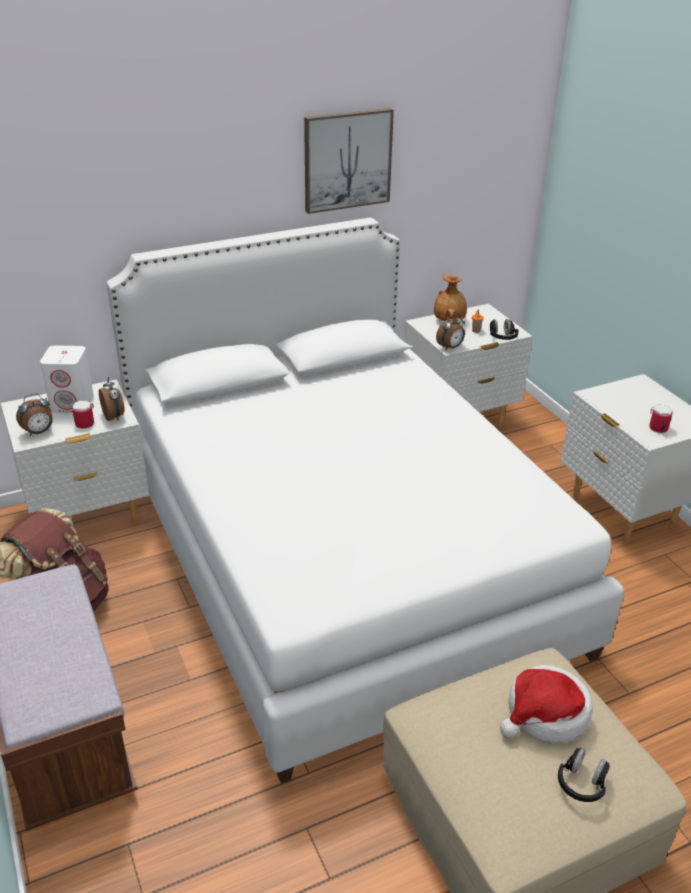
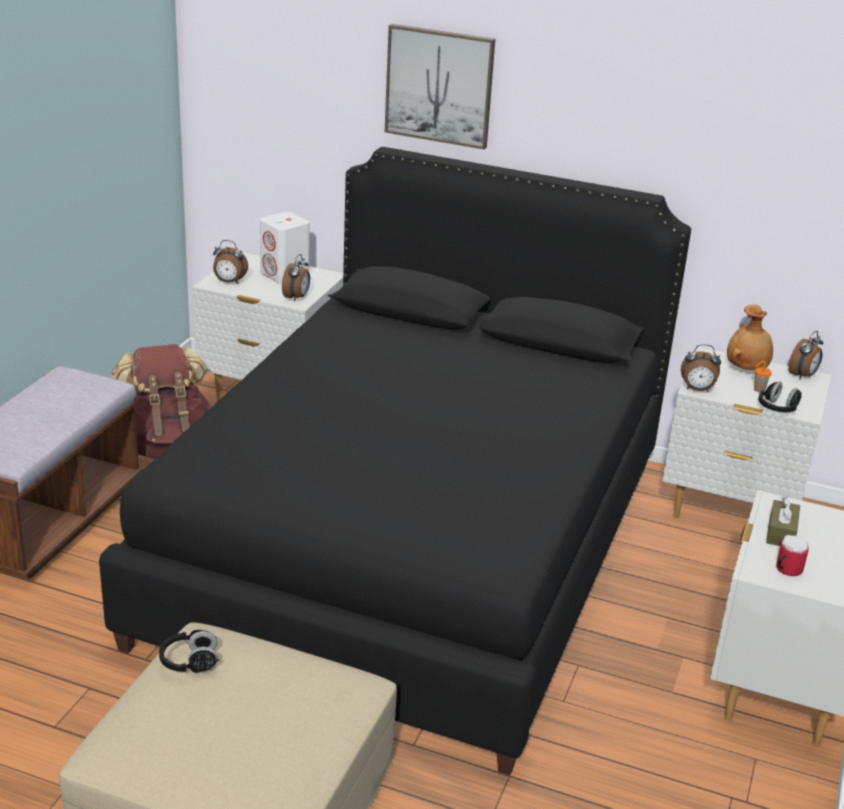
camera: 45 degrees right, 5 degrees down
mug [72,400,94,428] -> none
white bed [107,218,625,783] -> black bed [99,147,691,775]
picture [304,108,394,214] -> picture moved to [385,24,495,149]
hat [500,665,593,743] -> none
black headphones [558,748,610,802] -> black headphones moved to [159,630,219,673]
none -> brown tissue box [766,496,800,546]
none -> alarm clock [788,331,823,380]

